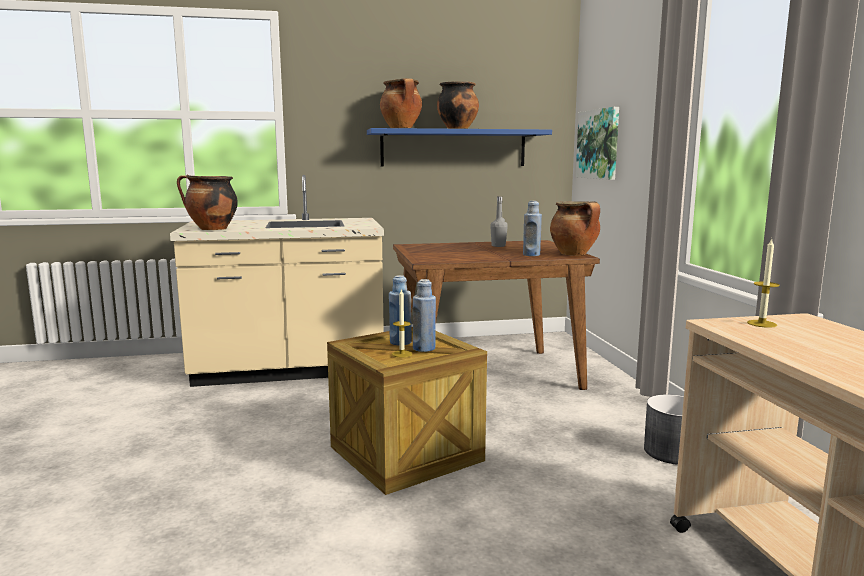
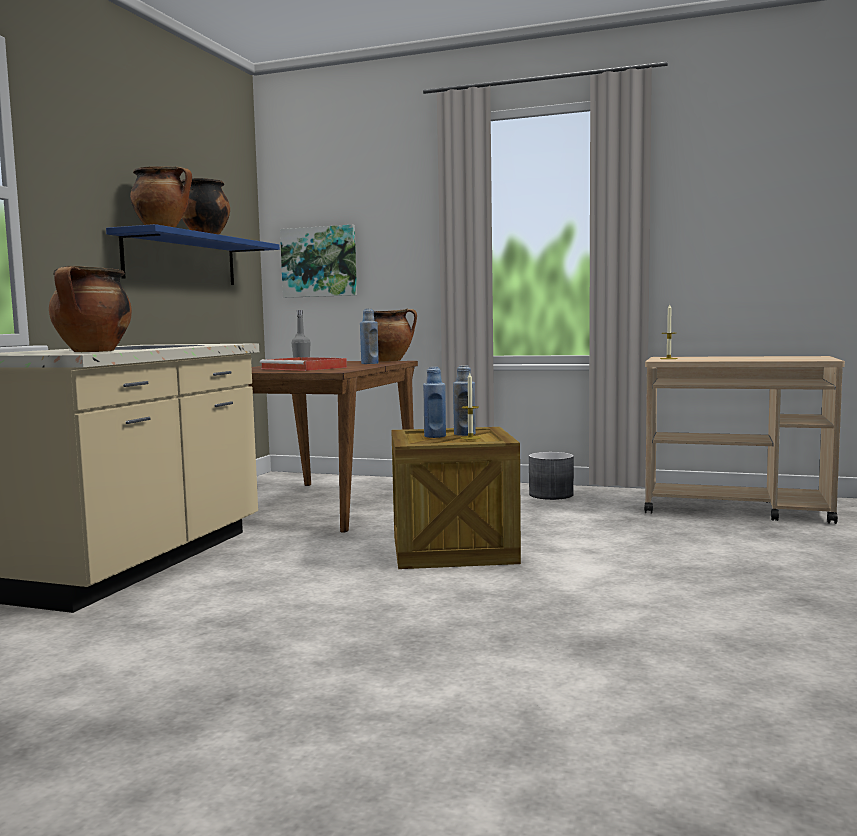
camera: 60 degrees left, 5 degrees down
none -> red tray [260,357,347,371]

